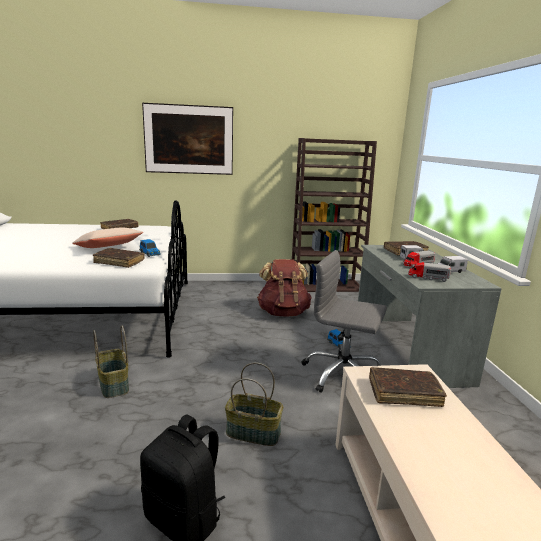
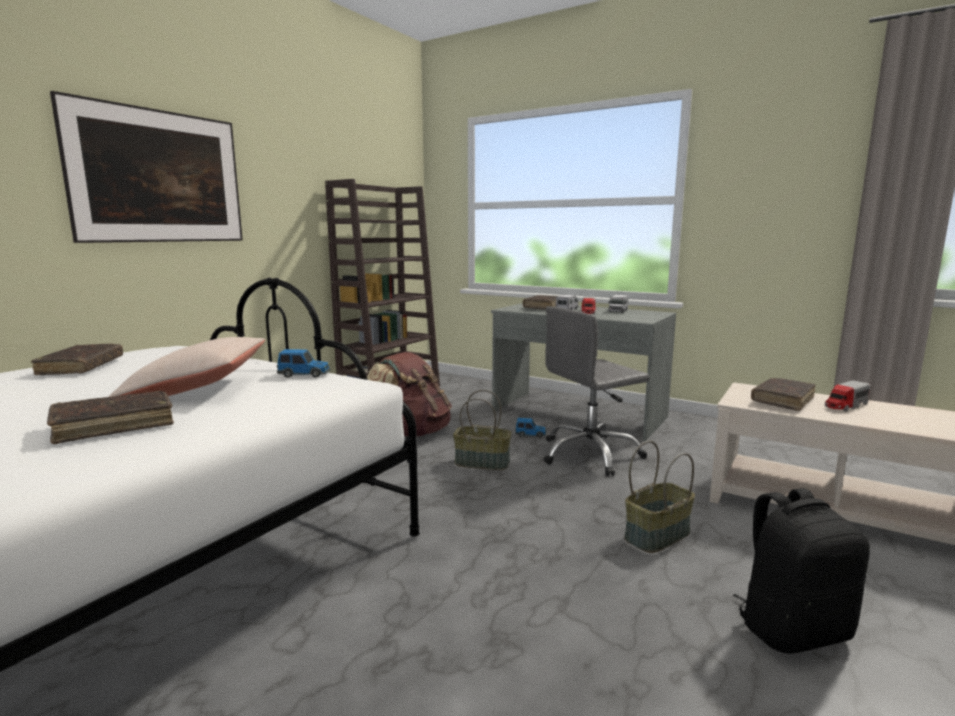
camera: 50 degrees left, 5 degrees down
brown book [93,248,145,268] -> brown book moved to [47,391,174,444]
basket [93,325,129,398] -> basket moved to [453,390,512,470]
toy truck [408,262,451,282] -> toy truck moved to [825,380,871,412]

